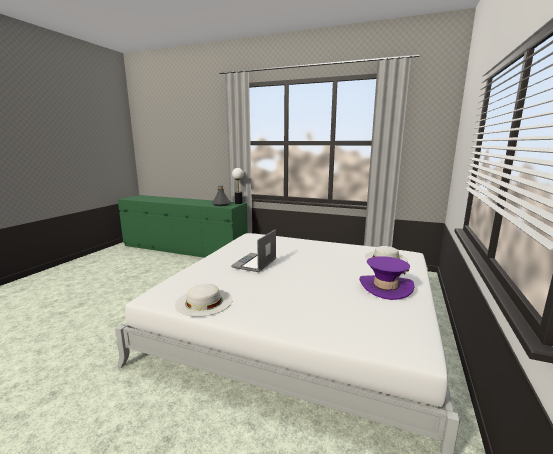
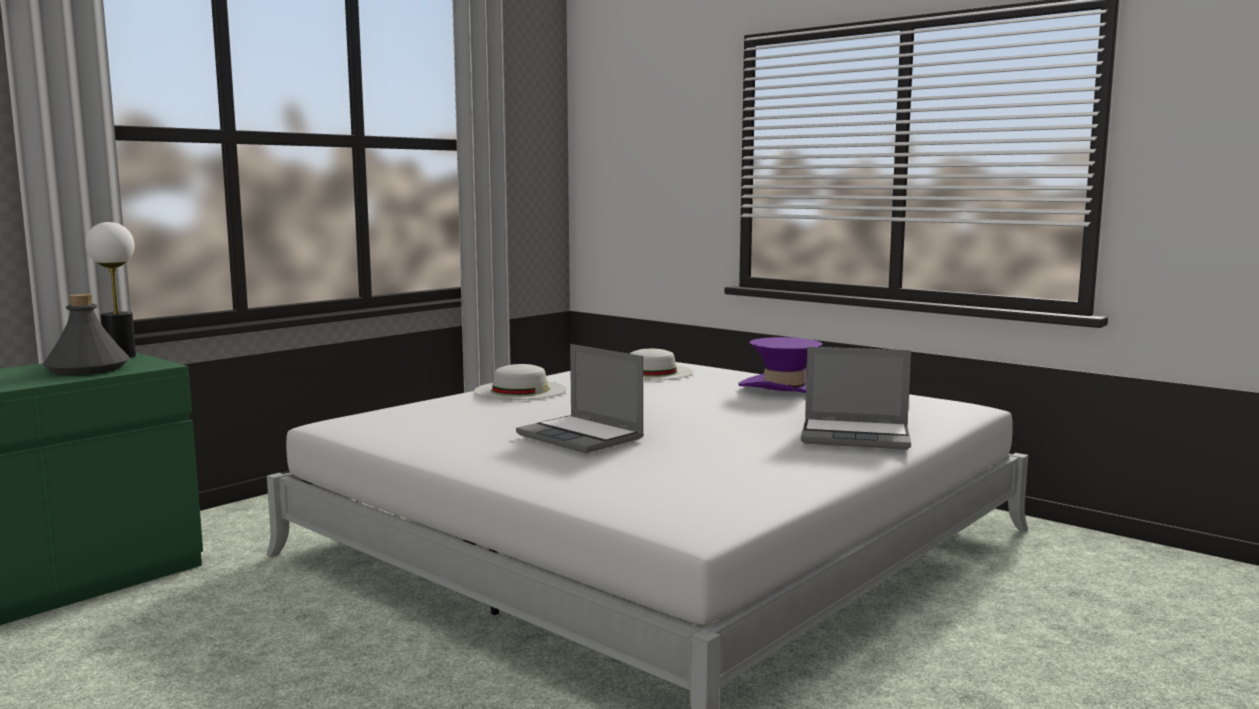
camera: 70 degrees left, 5 degrees down
white hat [175,284,233,317] -> white hat moved to [474,364,567,400]
none -> laptop [801,346,911,450]

